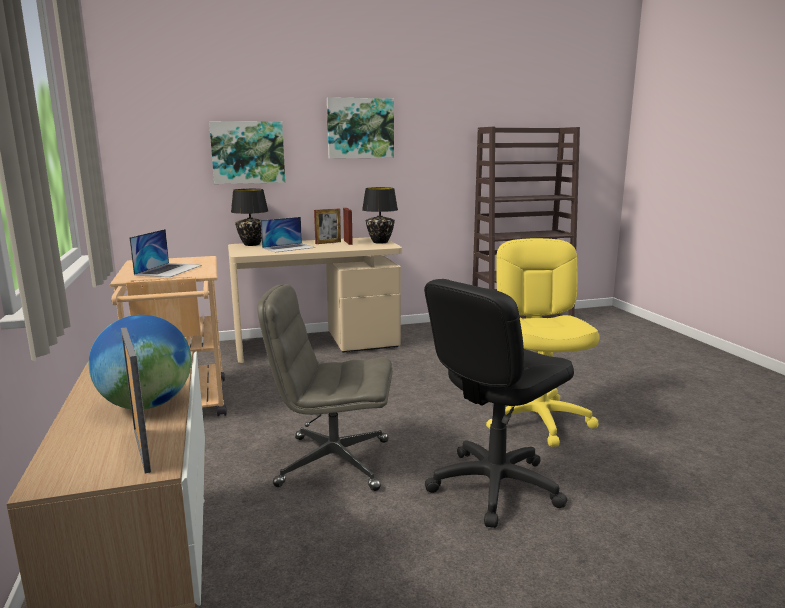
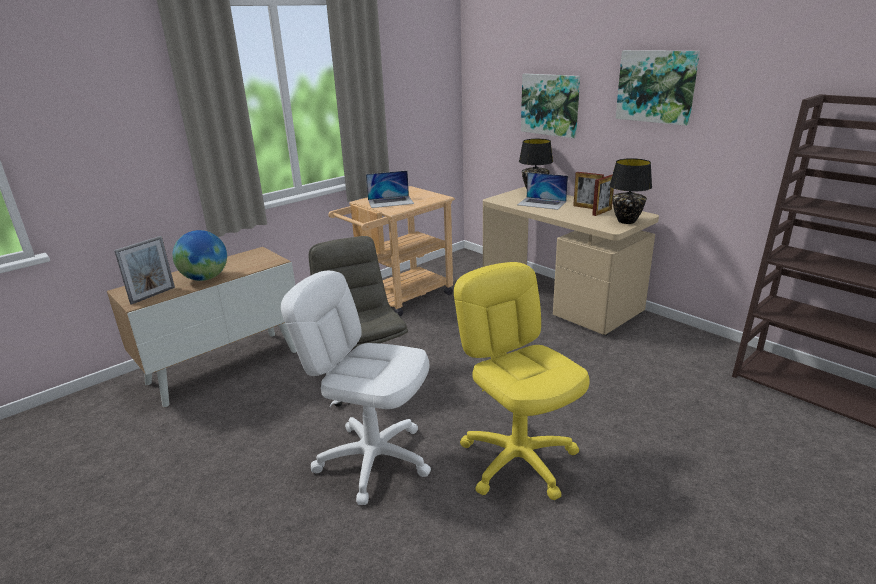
camera: 65 degrees right, 10 degrees up
black office chair [424,279,574,528] -> white office chair [281,271,431,505]
yellow office chair [486,238,600,447] -> yellow office chair turned 90 degrees counterclockwise [454,262,590,500]

